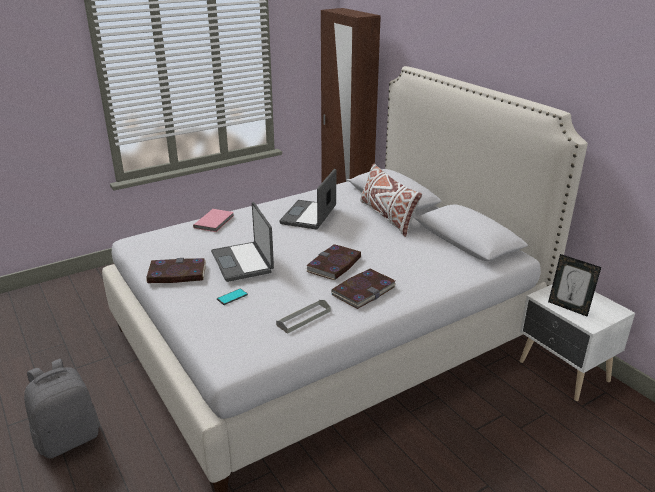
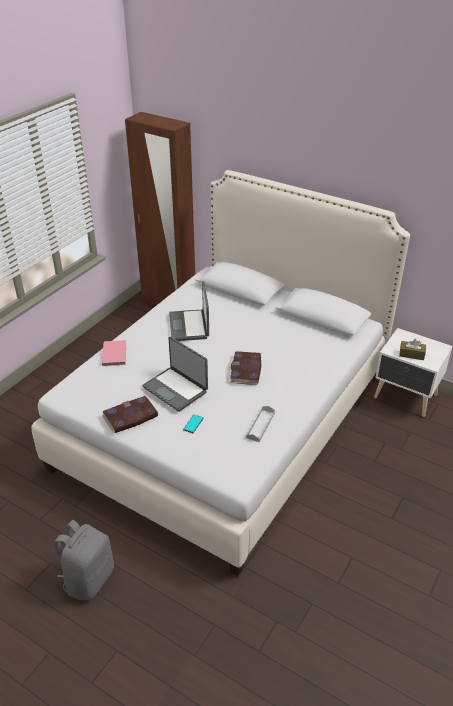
camera: 25 degrees left, 10 degrees up
book [331,269,395,309] -> none
white pillow [360,163,422,237] -> none
picture frame [548,254,601,317] -> brown tissue box [399,339,426,360]

